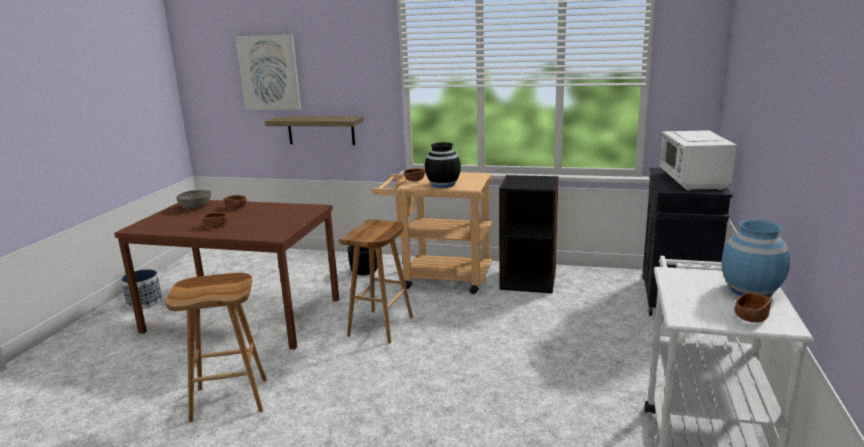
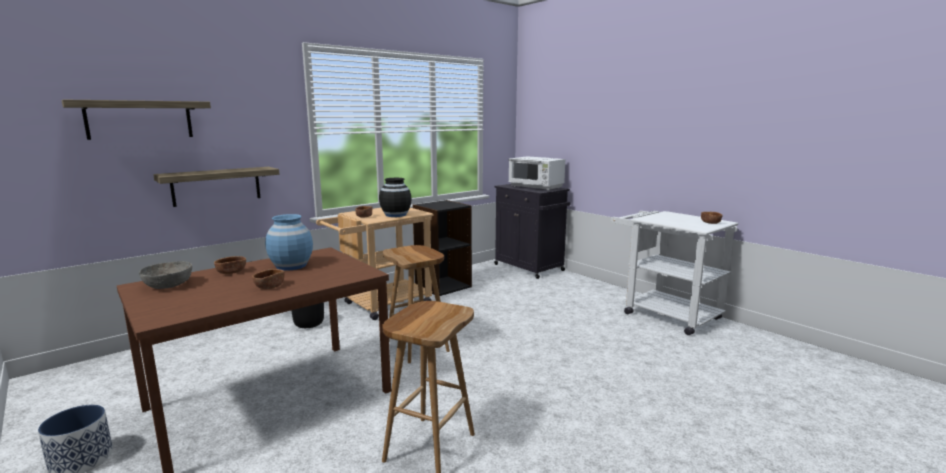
camera: 55 degrees left, 5 degrees down
picture [236,34,301,110] -> shelf [62,99,211,140]
blue vase [722,220,790,297] -> blue vase moved to [265,214,313,271]

